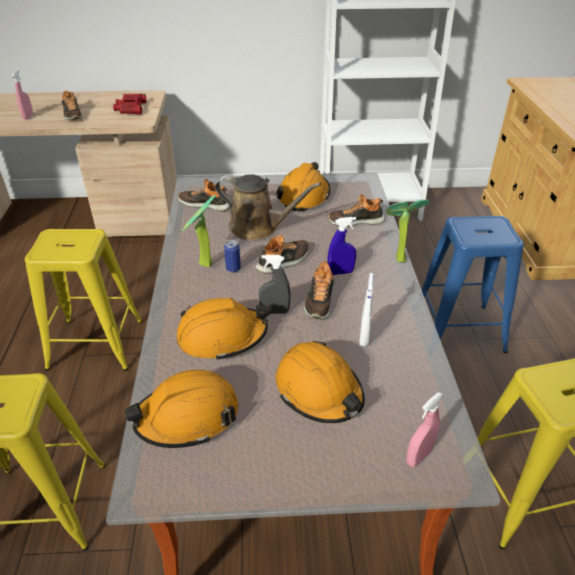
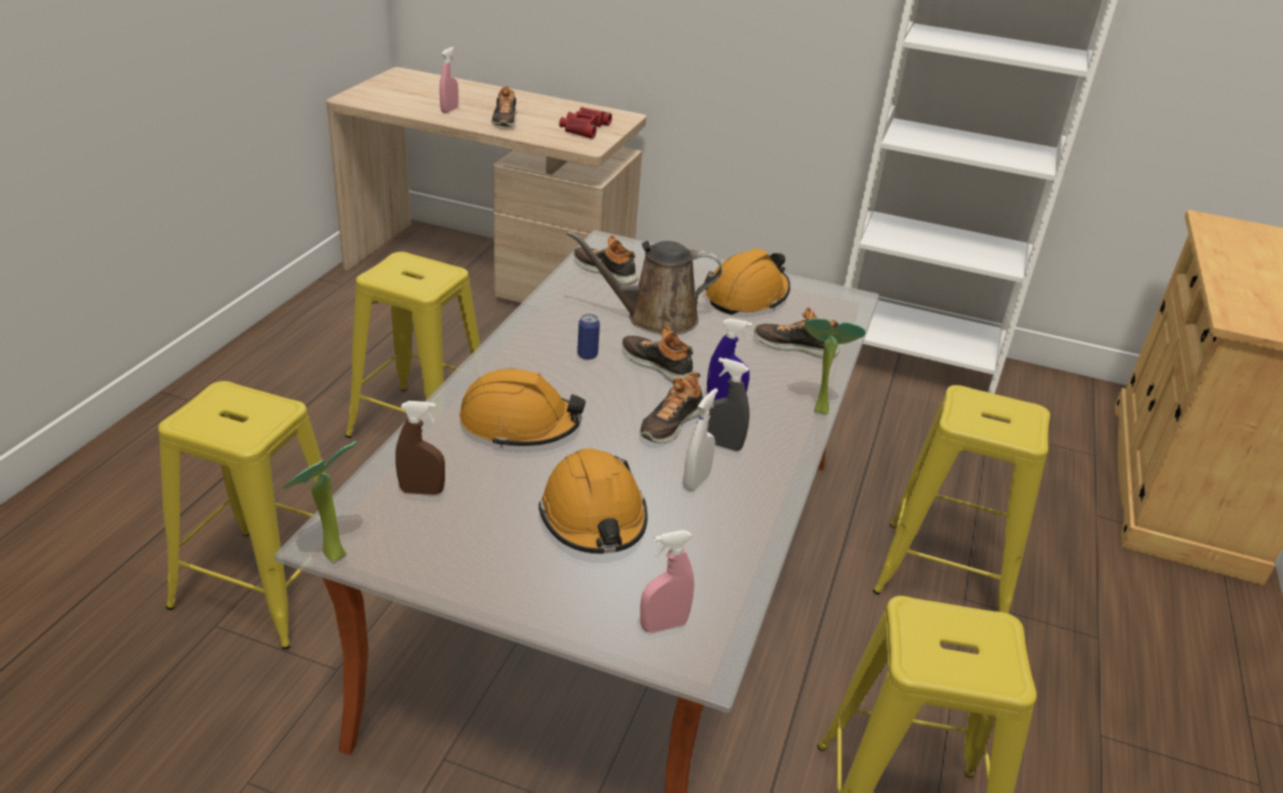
camera: 20 degrees right, 5 degrees down
orange hard hat [125,370,238,448] -> brown spray bottle [395,401,445,495]
potted plant [181,194,216,267] -> potted plant moved to [283,441,357,563]
brown watering can [215,174,321,241] -> brown watering can turned 135 degrees clockwise [567,231,722,335]
shoe [256,235,309,274] -> shoe turned 120 degrees counterclockwise [622,326,694,382]
grey spray bottle [259,255,291,314] -> grey spray bottle moved to [707,358,750,451]
blue stool [422,216,524,353] -> yellow stool [873,385,1050,614]

